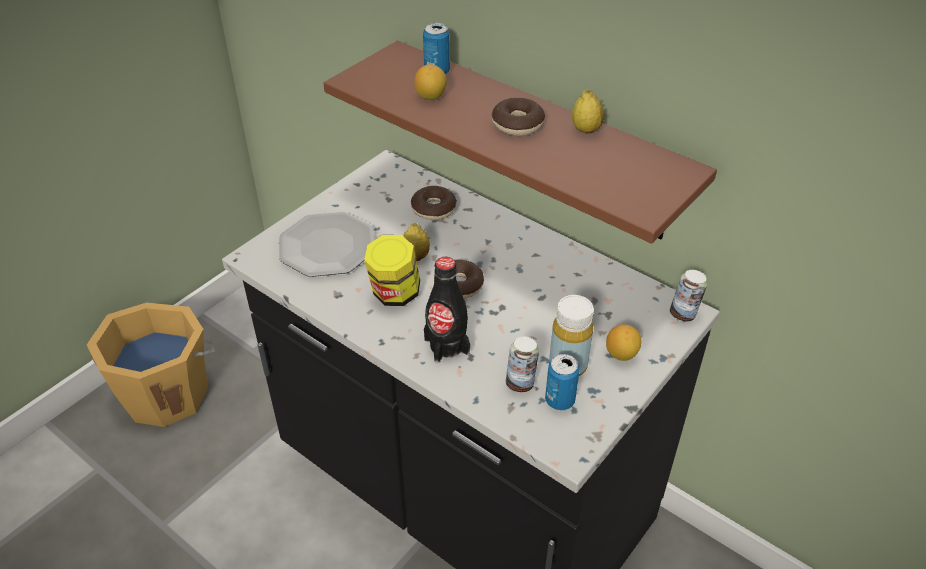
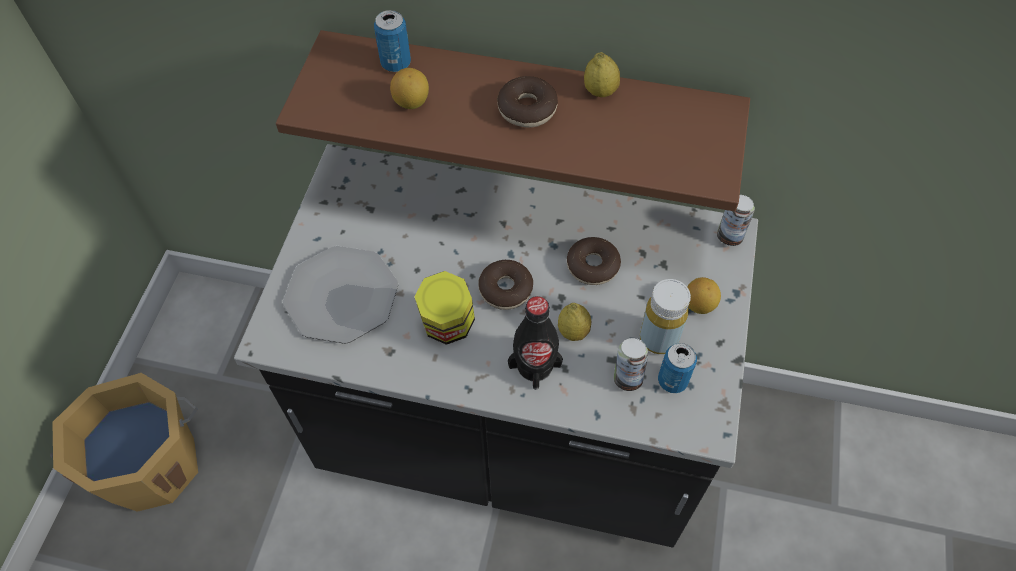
camera: 25 degrees left, 15 degrees up
lemon [403,223,430,261] -> lemon moved to [558,303,591,341]
donut [411,186,457,220] -> donut moved to [567,237,621,285]

